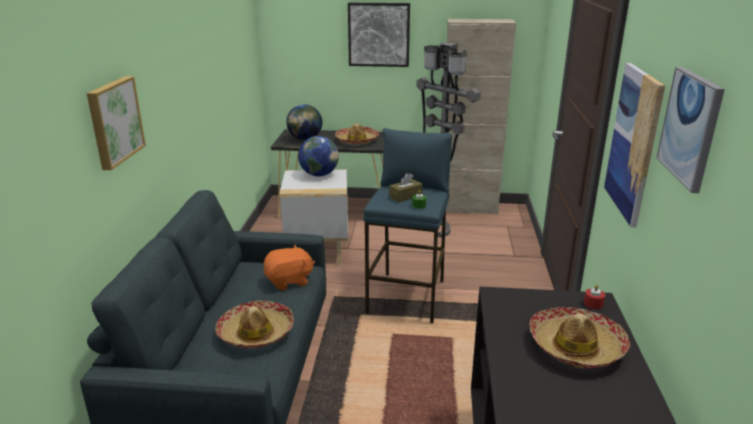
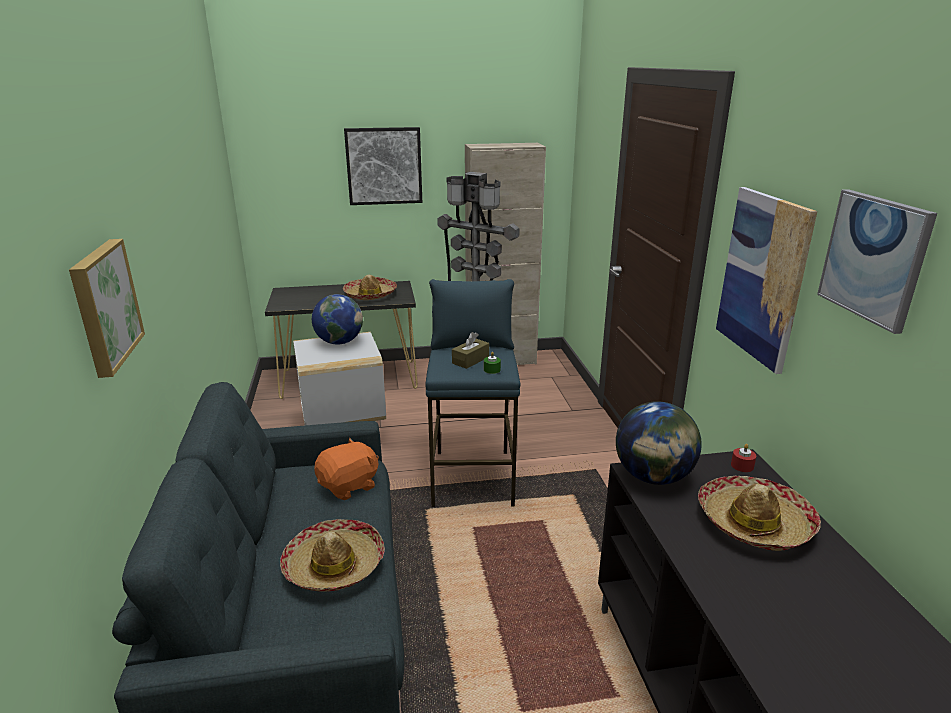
camera: 15 degrees left, 0 degrees up
globe [286,104,322,140] -> globe moved to [616,401,702,485]

